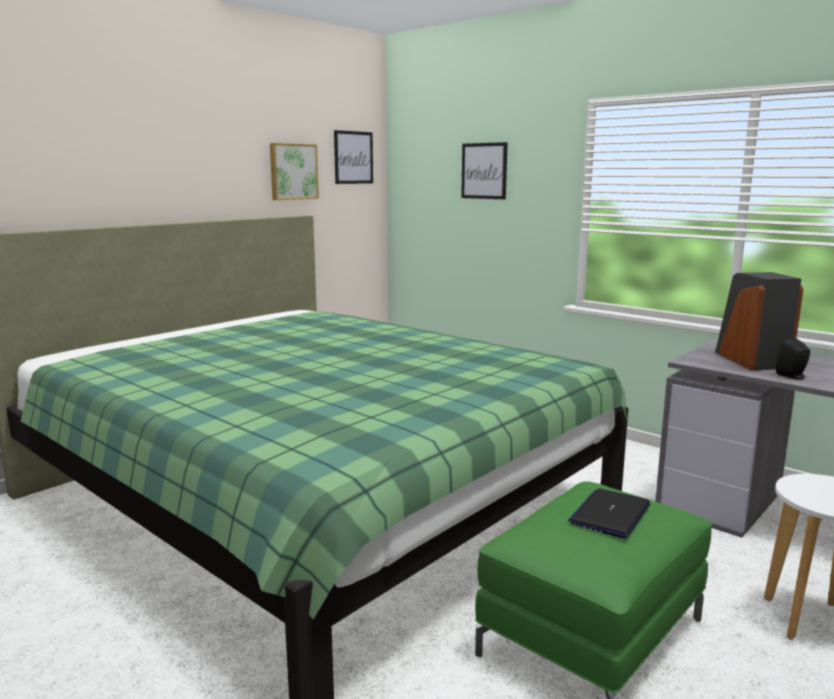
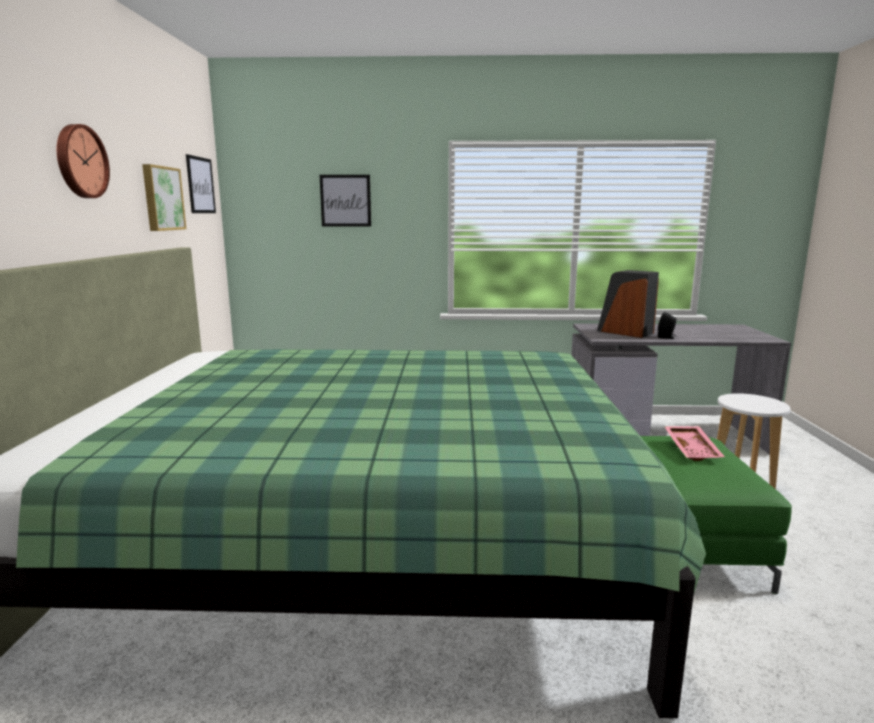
camera: 40 degrees left, 0 degrees up
laptop [568,488,650,538] -> pink tray [664,426,725,461]
none -> wall clock [57,124,110,198]

